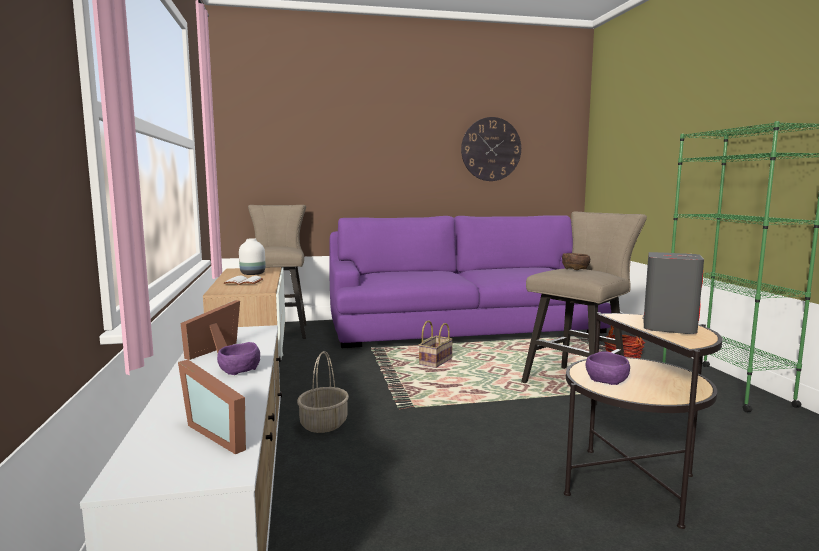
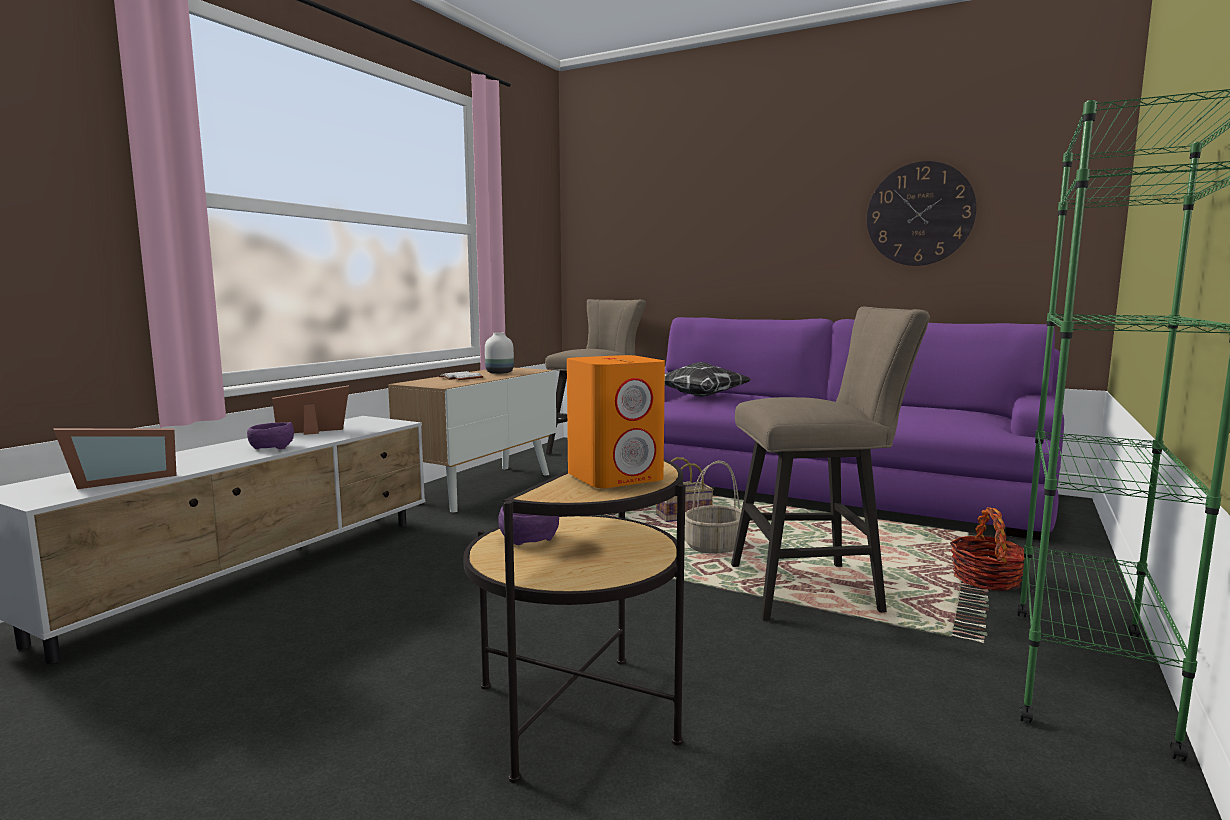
camera: 40 degrees right, 0 degrees up
picture frame [178,360,246,454] -> picture frame turned 120 degrees counterclockwise [54,428,177,489]
basket [297,351,349,433] -> basket moved to [685,461,742,554]
brown bowl [562,253,590,270] -> none
grey speaker [643,252,704,334] -> orange speaker [567,355,665,488]
none -> pillow [665,362,751,397]

